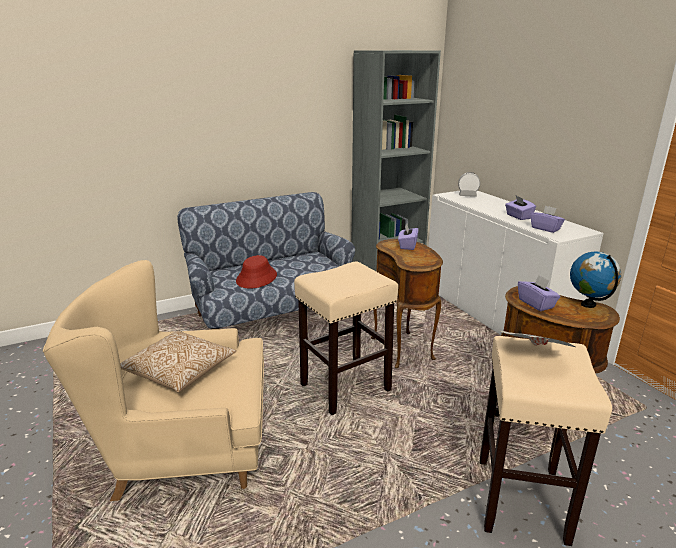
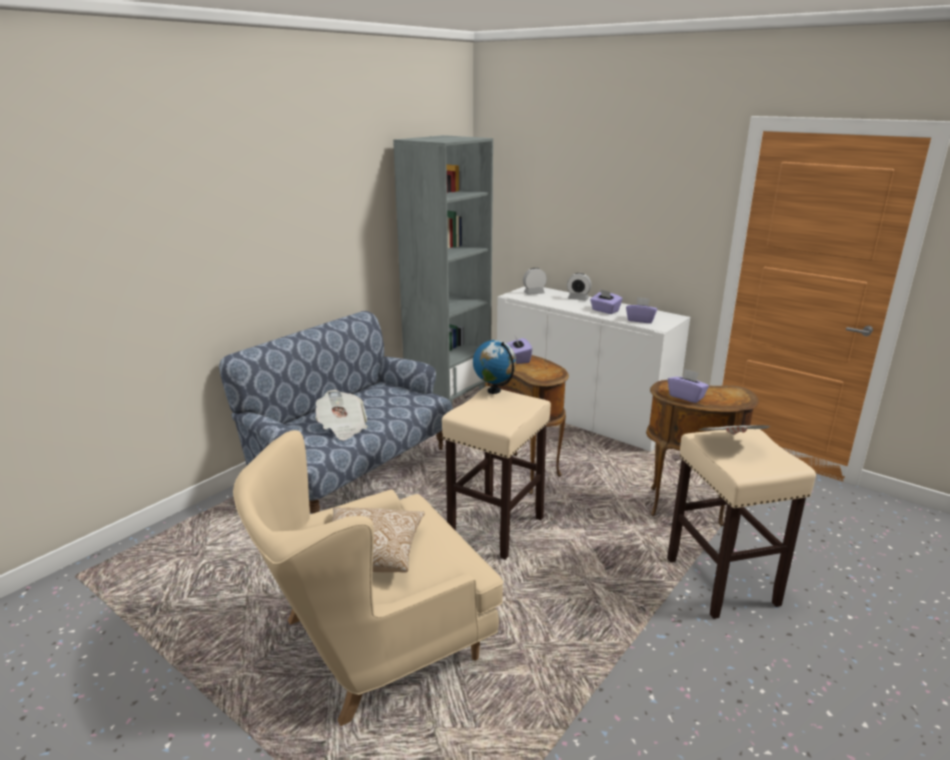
camera: 25 degrees left, 0 degrees up
red hat [236,255,277,289] -> newspaper [316,390,368,440]
globe [570,251,621,308] -> globe moved to [473,340,516,394]
none -> alarm clock [567,273,592,301]

